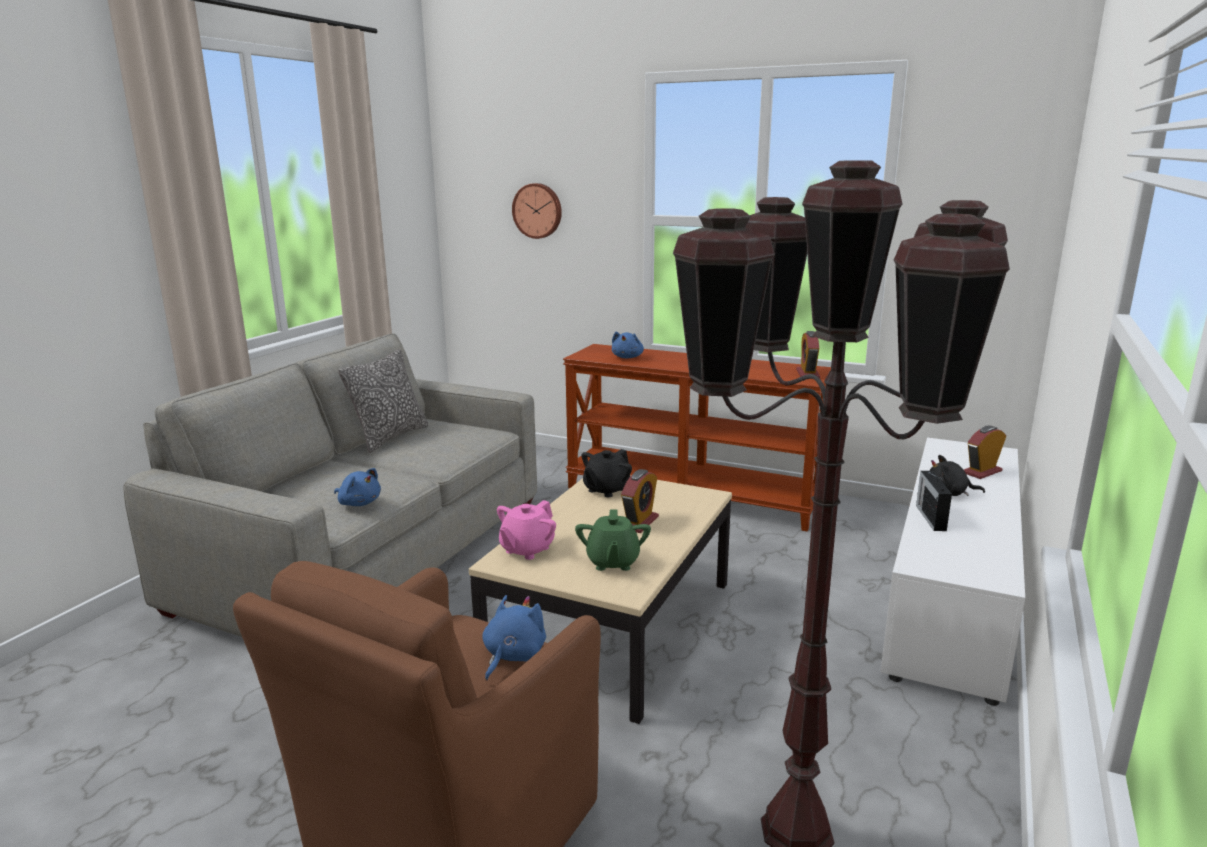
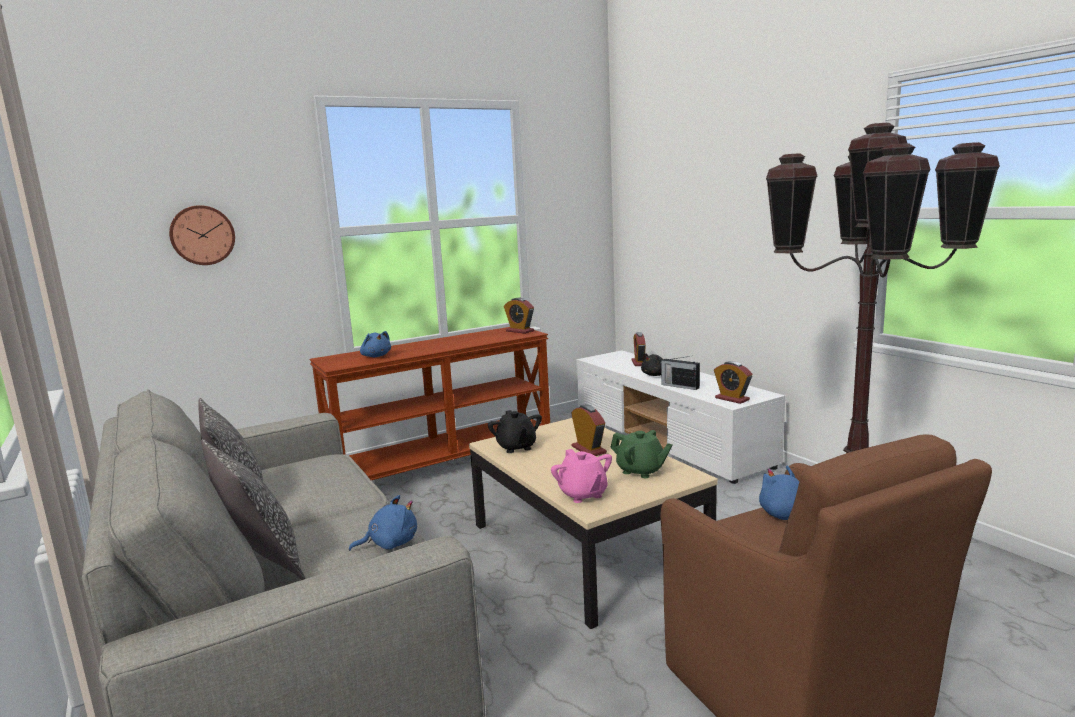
camera: 55 degrees left, 5 degrees down
none -> pillow [201,439,305,580]
none -> alarm clock [714,361,752,404]

